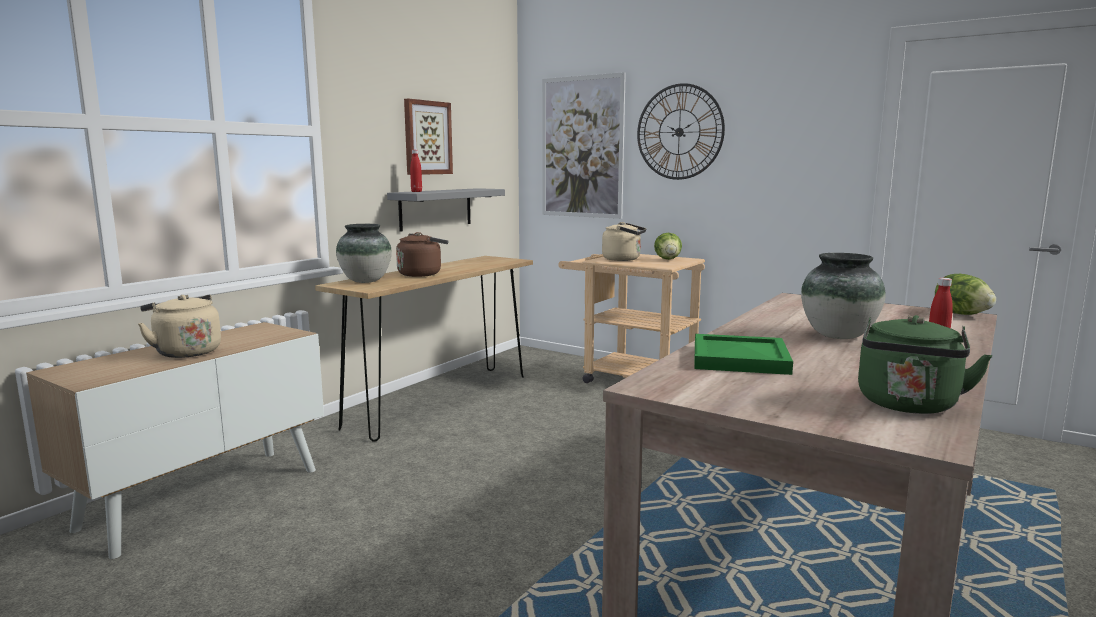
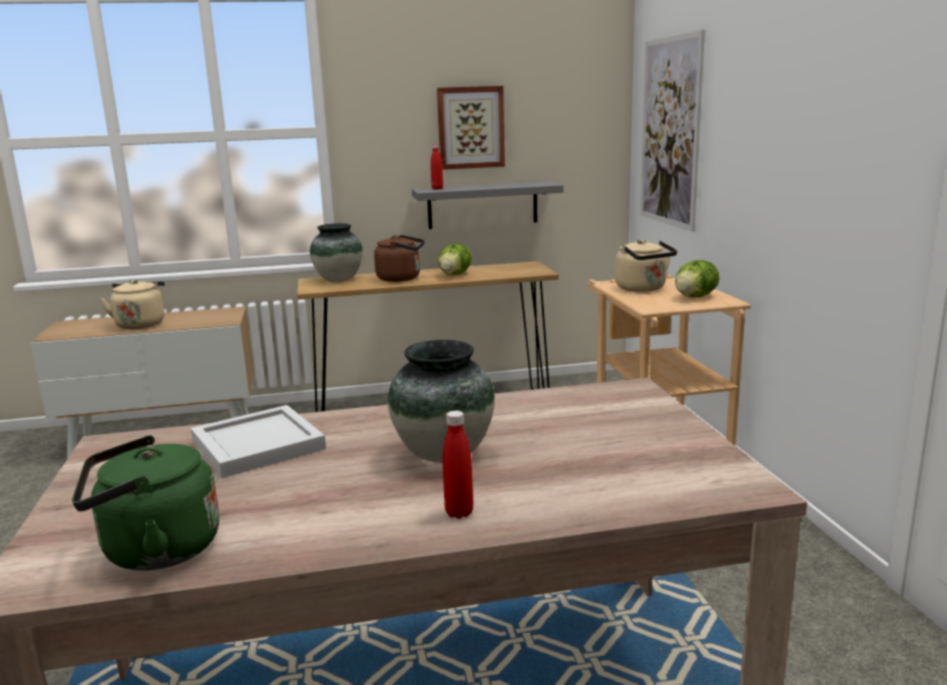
camera: 45 degrees right, 5 degrees up
wall clock [637,83,725,180] -> none
green tray [694,334,793,375] -> white tray [191,405,326,478]
lettuce [935,274,996,315] -> lettuce moved to [438,244,472,275]

